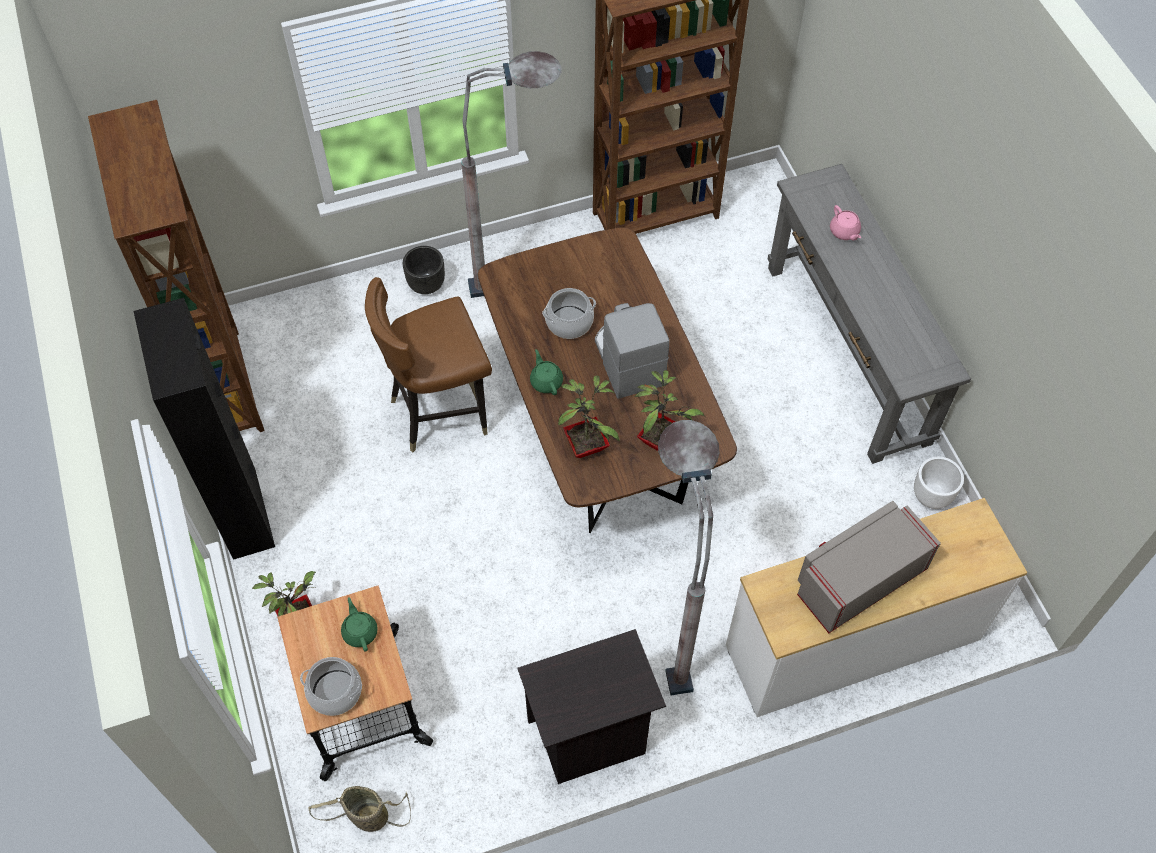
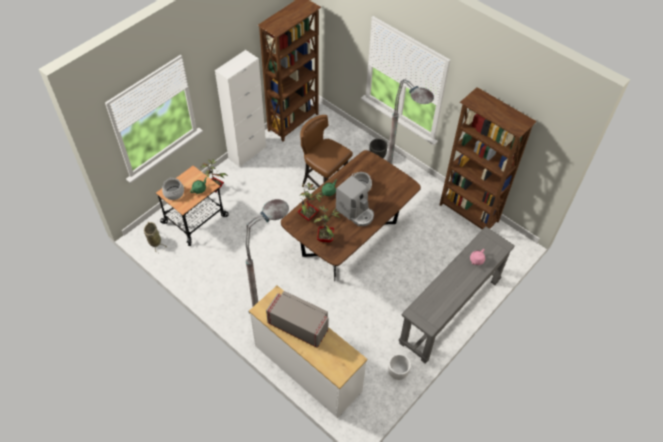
camera: 60 degrees right, 5 degrees down
black cabinet [134,298,275,560] -> white cabinet [215,50,266,167]
black nightstand [517,629,666,784] -> none
coffee machine [595,303,670,399] -> coffee machine turned 90 degrees clockwise [336,176,374,226]

